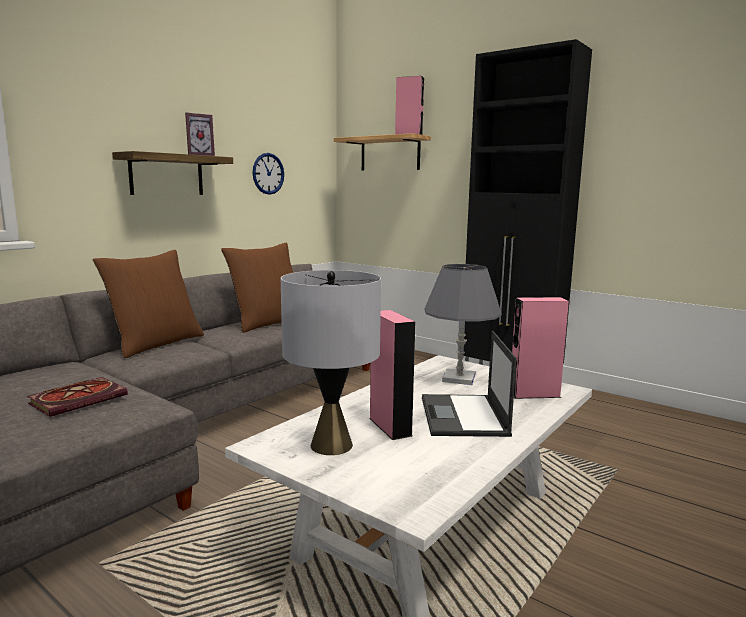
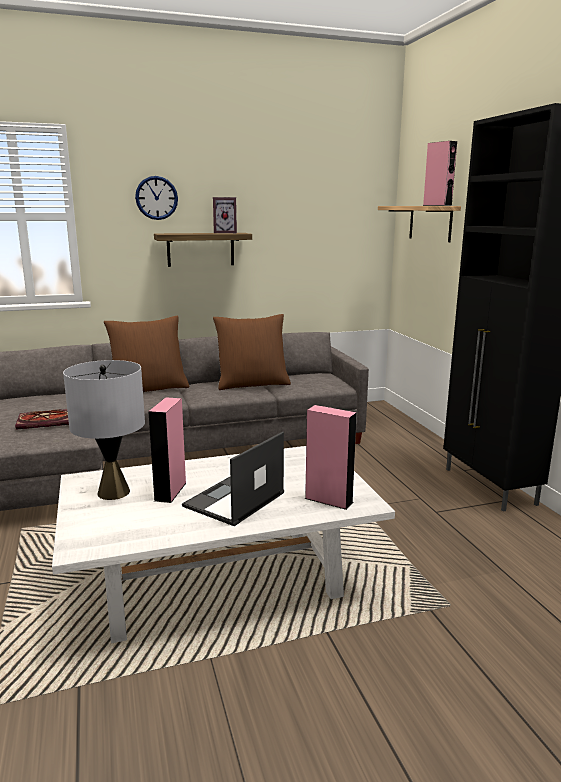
camera: 35 degrees right, 5 degrees up
wall clock [252,153,284,195] -> wall clock moved to [135,176,178,220]
grey table lamp [424,264,502,385] -> none

